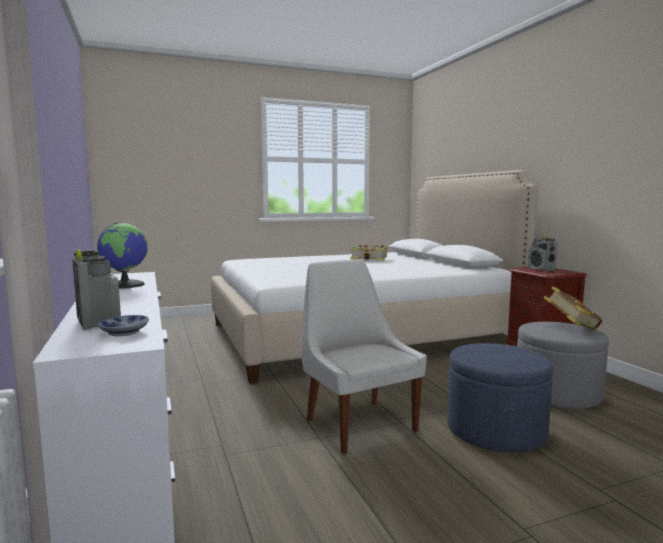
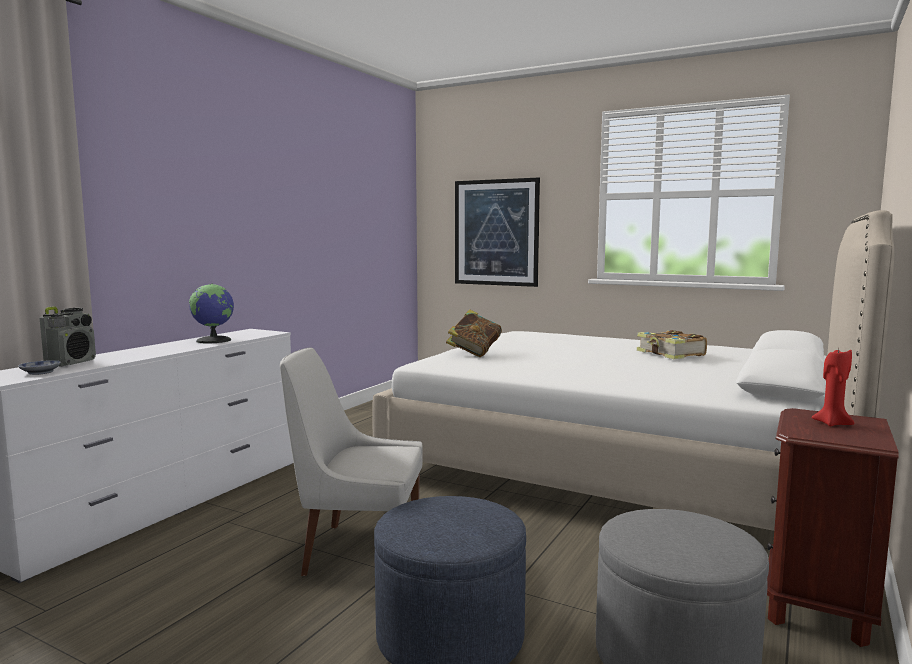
camera: 50 degrees right, 0 degrees up
white chair [302,260,427,454] -> white chair turned 105 degrees counterclockwise [280,347,423,576]
radio [528,236,557,271] -> red candle [812,349,854,426]
book [543,286,603,330] -> book moved to [446,309,502,357]
none -> picture [455,177,540,287]

